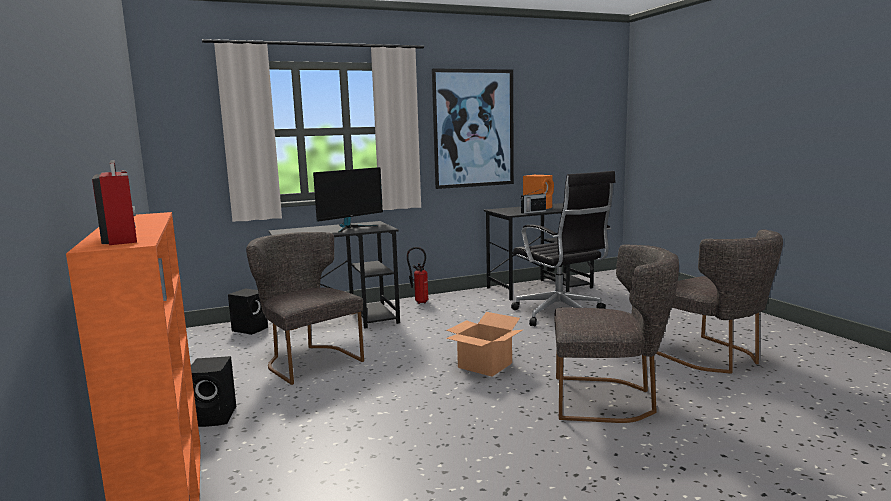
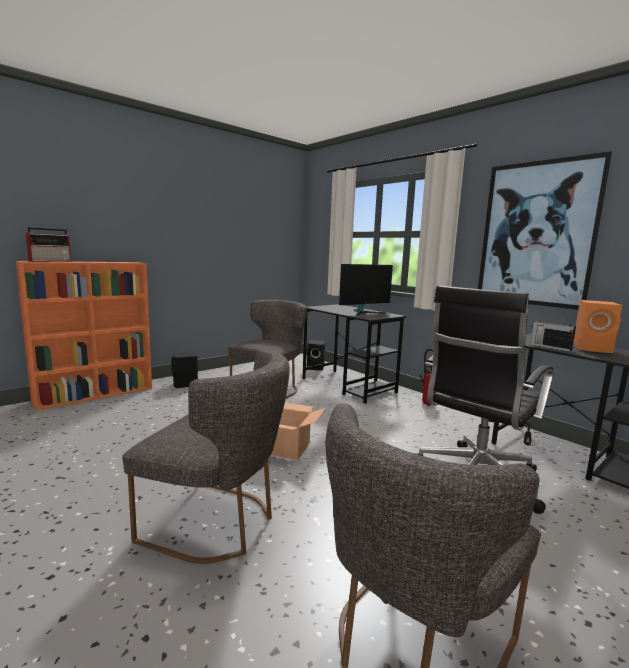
camera: 70 degrees right, 0 degrees up
monitor [313,167,383,232] -> monitor turned 60 degrees counterclockwise [339,264,393,316]
grey chair [554,244,679,423] -> grey chair turned 60 degrees counterclockwise [122,349,290,564]

